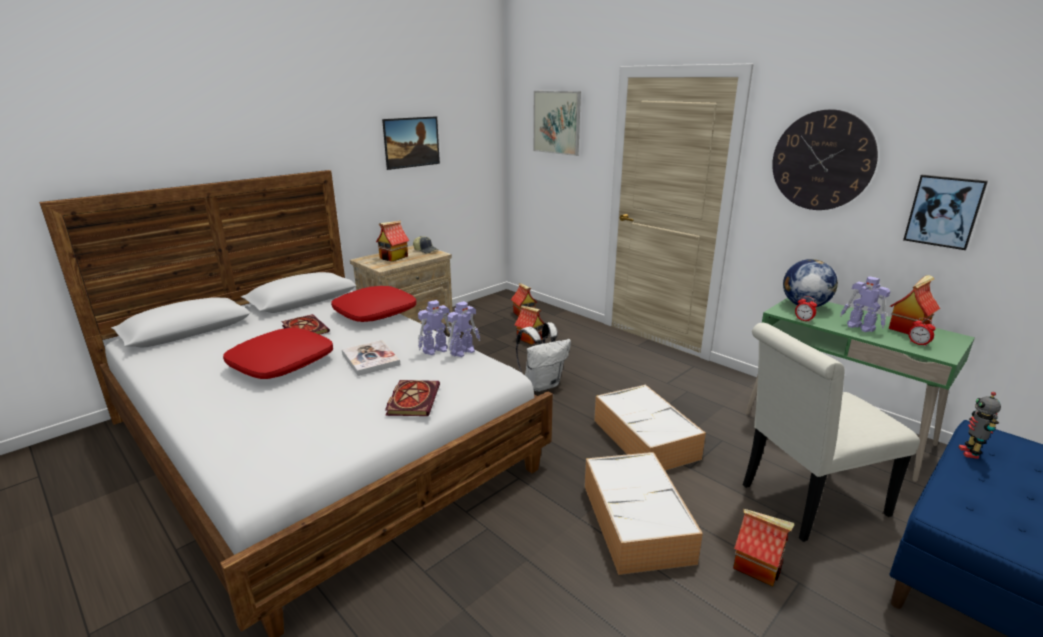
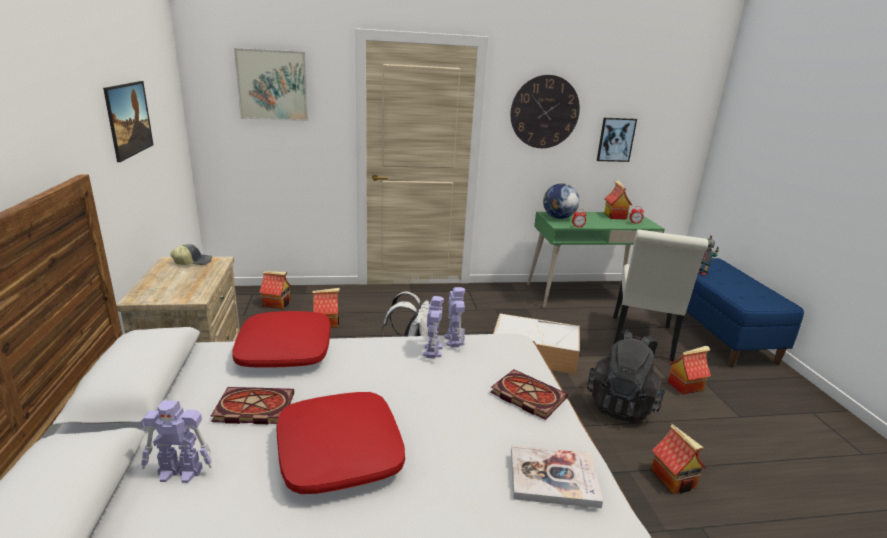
camera: 55 degrees left, 0 degrees up
book [342,340,400,376] -> book moved to [511,445,603,508]
toy house [376,221,409,261] -> toy house moved to [651,424,706,494]
storage box [584,452,703,575] -> black backpack [587,330,665,423]
toy robot [840,276,890,332] -> toy robot moved to [141,401,212,483]

